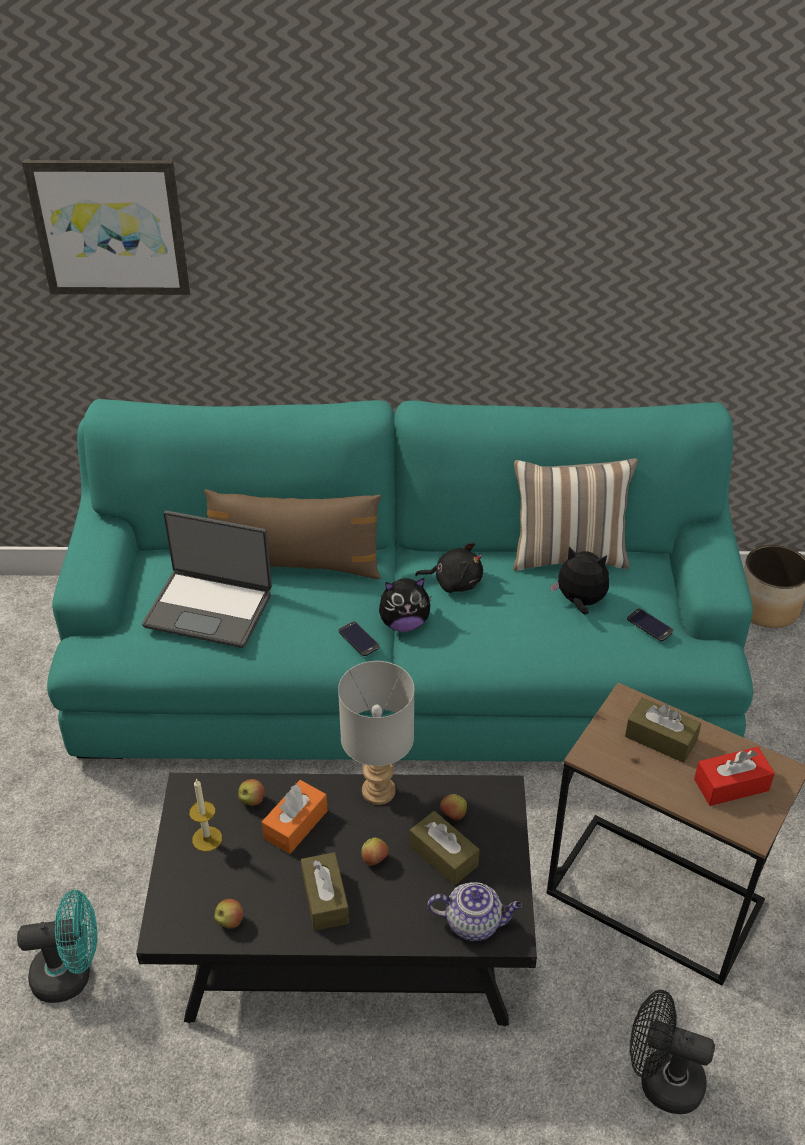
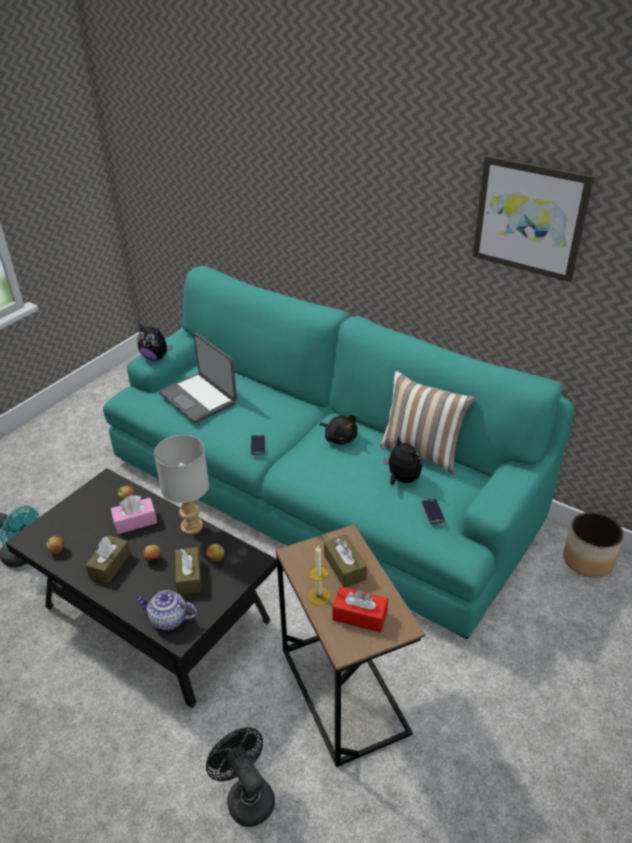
camera: 35 degrees right, 5 degrees down
picture [22,160,190,295] -> picture moved to [473,155,594,282]
candle [189,779,222,852] -> candle moved to [308,546,331,606]
brown pillow [204,489,381,579] -> none
orange tissue box [262,780,328,854] -> pink tissue box [111,495,157,534]
plush toy [379,578,432,632] -> plush toy moved to [138,323,172,360]
teapot [427,882,522,941] -> teapot turned 150 degrees clockwise [135,590,197,630]

